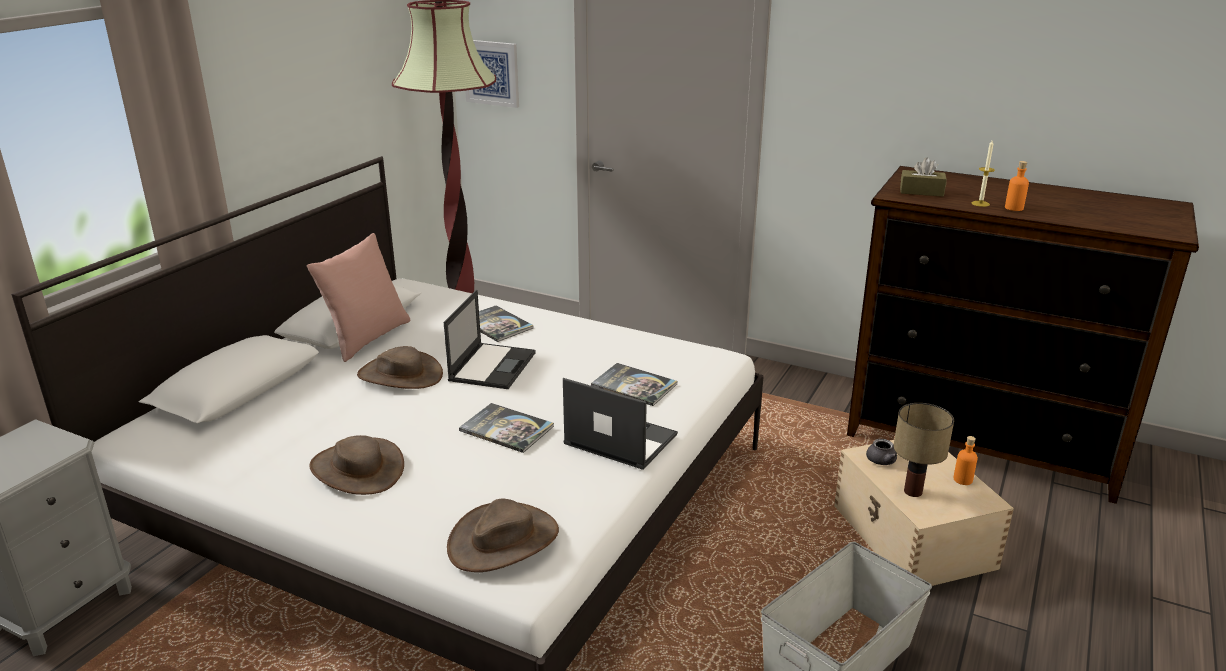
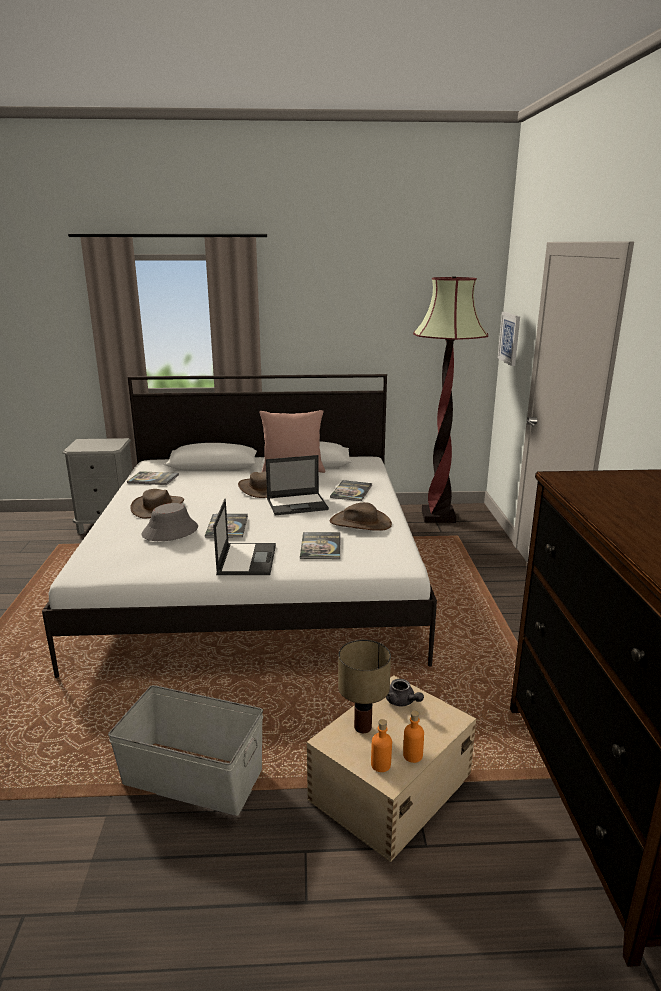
camera: 60 degrees right, 5 degrees down
brown hat [447,499,559,572] -> brown hat moved to [330,502,392,531]
brown tissue box [900,158,947,197] -> none
candle [972,140,995,207] -> none
orange bottle [1005,161,1029,211] -> orange bottle moved to [371,719,392,772]
none -> book [127,471,179,485]
none -> grey hat [142,503,198,541]

